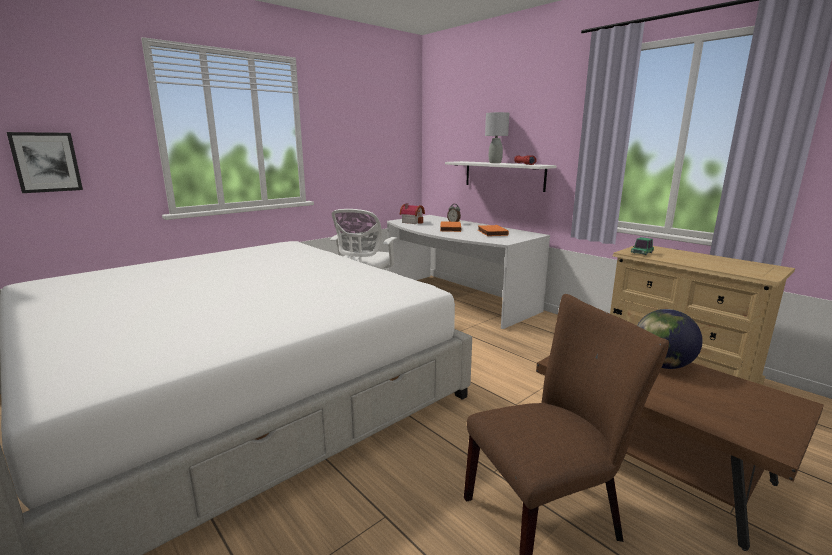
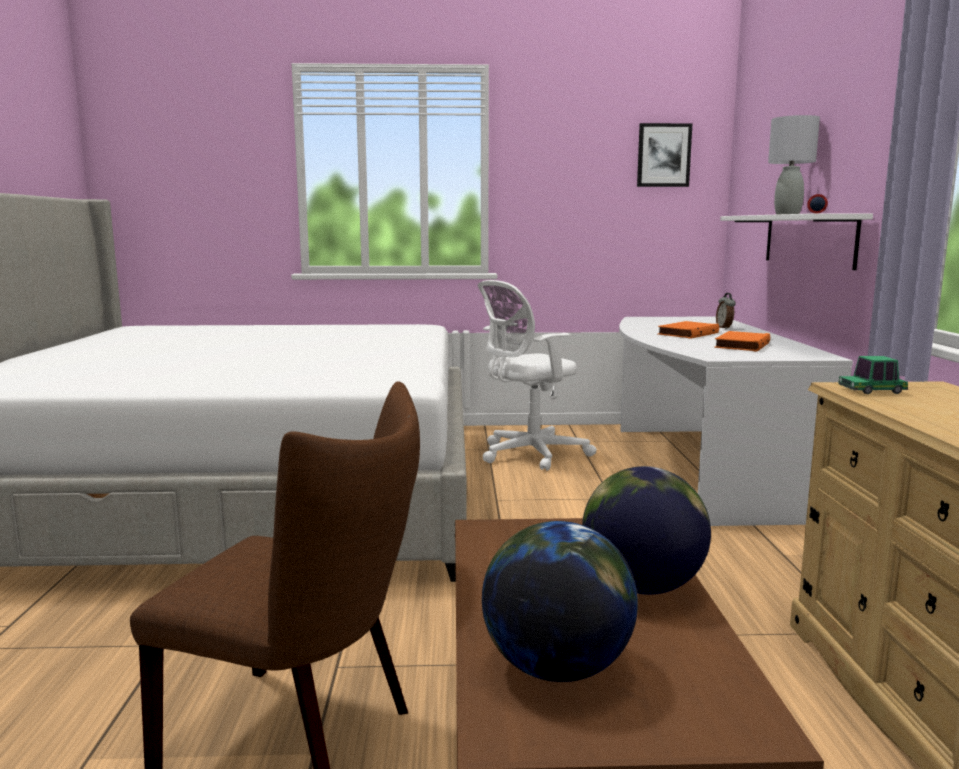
camera: 40 degrees right, 5 degrees down
picture [7,132,83,193] -> picture moved to [637,123,693,187]
toy house [400,203,425,224] -> none
none -> globe [482,521,638,682]

